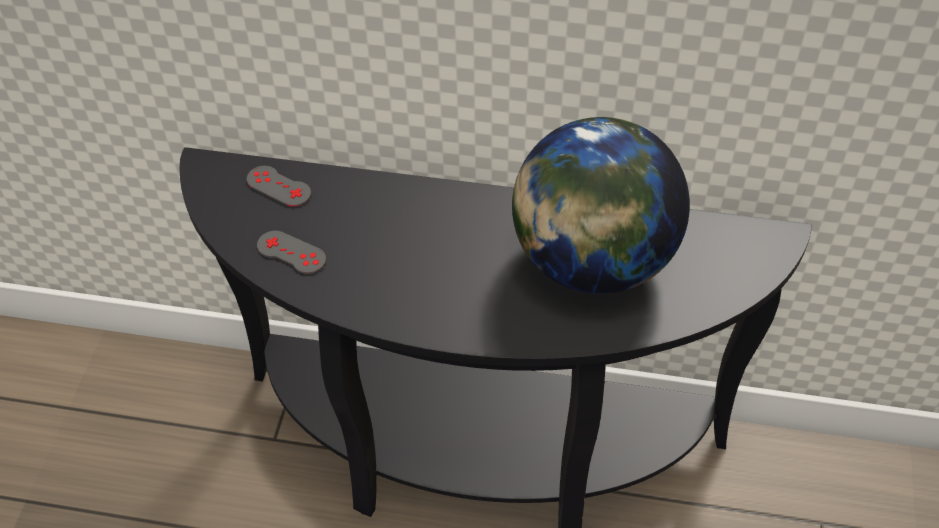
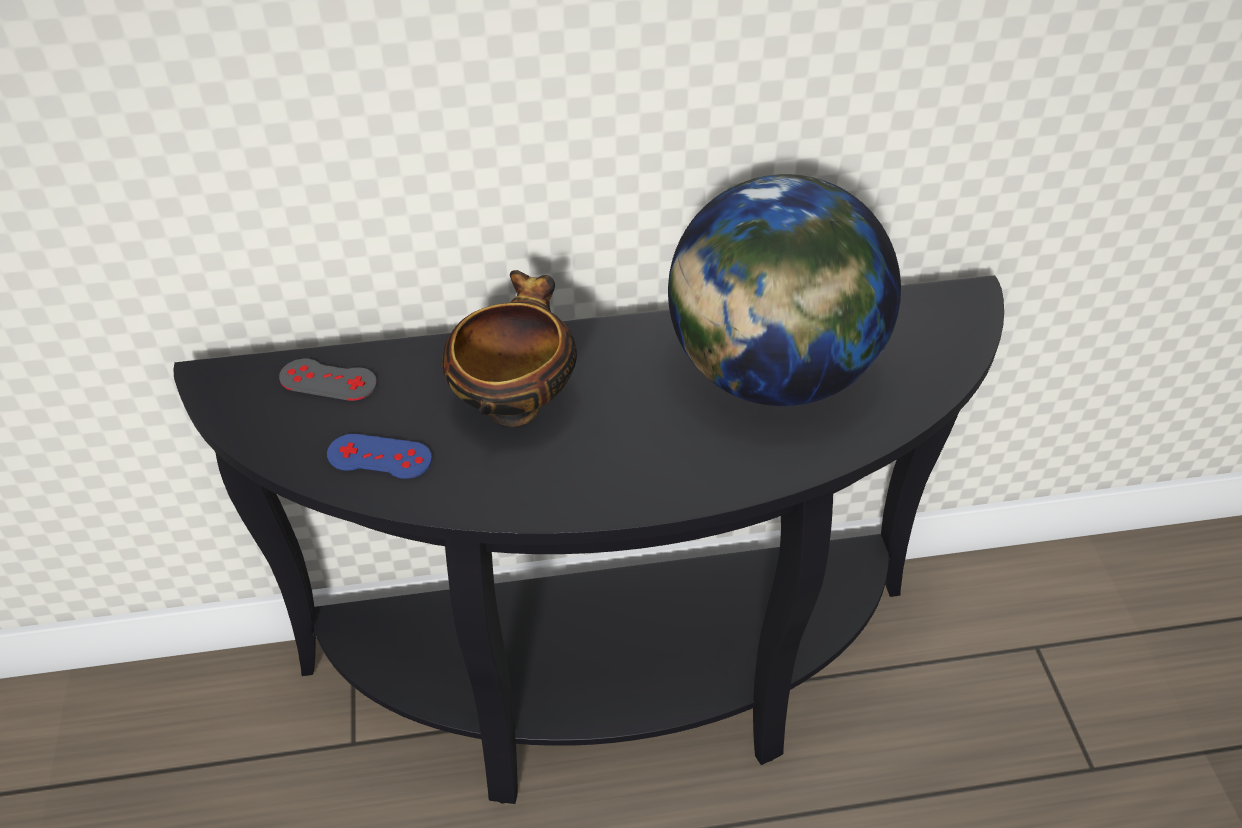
camera: 20 degrees left, 5 degrees down
grey game controller [257,231,326,274] -> blue game controller [327,434,432,479]
none -> bowl [442,270,577,427]

